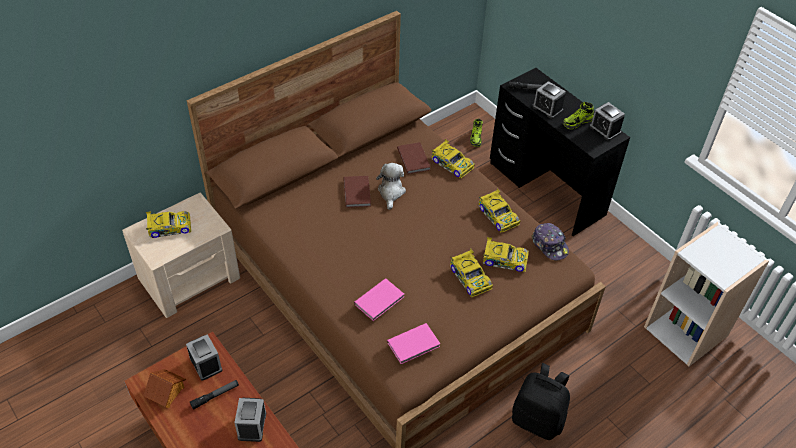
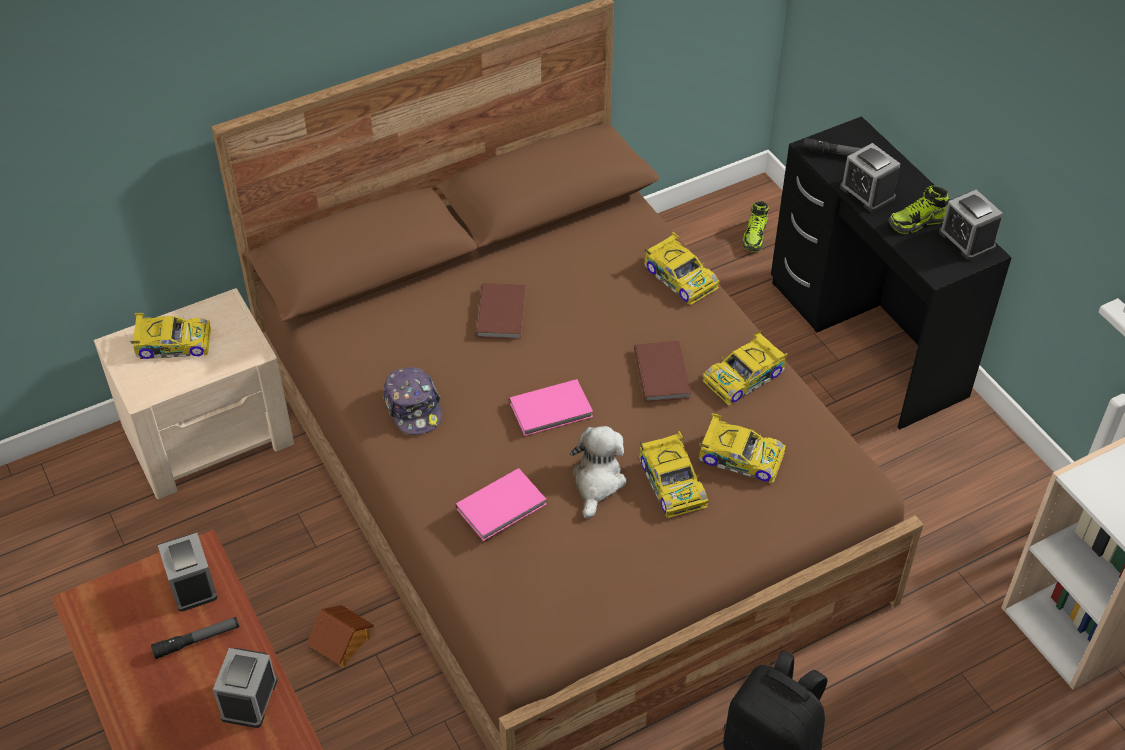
camera: 10 degrees right, 0 degrees up
toy house [143,369,186,408] -> toy house moved to [307,605,374,667]
plush toy [376,163,406,210] -> plush toy moved to [570,426,626,519]
pink book [387,323,440,364] -> pink book moved to [509,379,593,436]
brown book [397,142,430,174] -> brown book moved to [634,341,691,402]
toy car [478,189,520,233] -> toy car turned 75 degrees clockwise [703,330,788,405]
cap [532,223,569,260] -> cap moved to [383,367,442,435]

